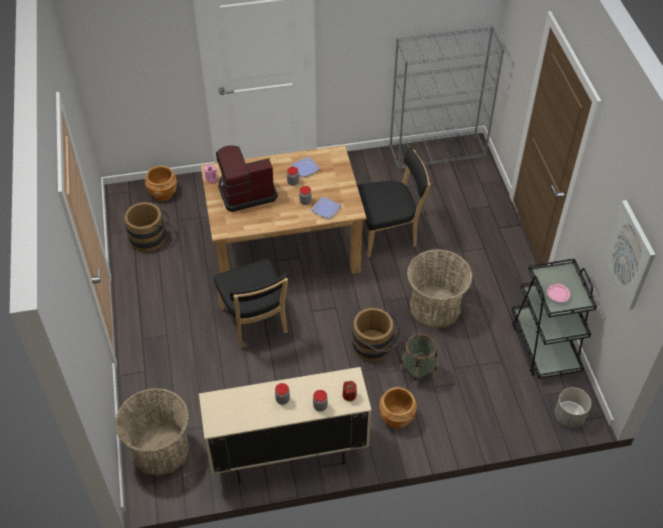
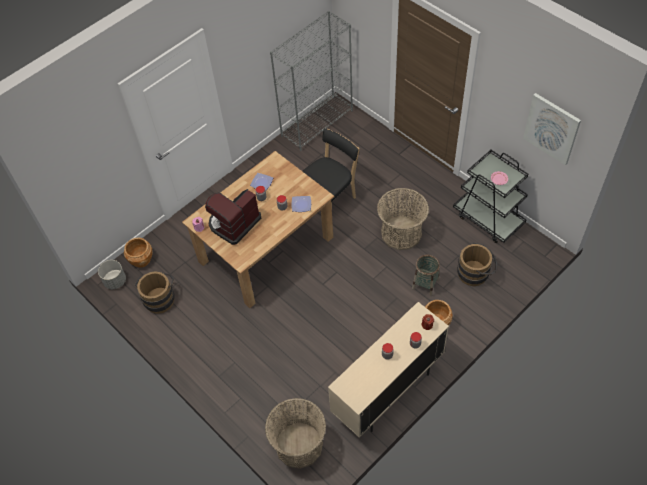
camera: 30 degrees left, 5 degrees up
black chair [214,259,288,349] -> none
brown bucket [352,308,401,361] -> brown bucket moved to [457,242,497,286]
grey planter [555,387,591,428] -> grey planter moved to [98,260,126,289]

